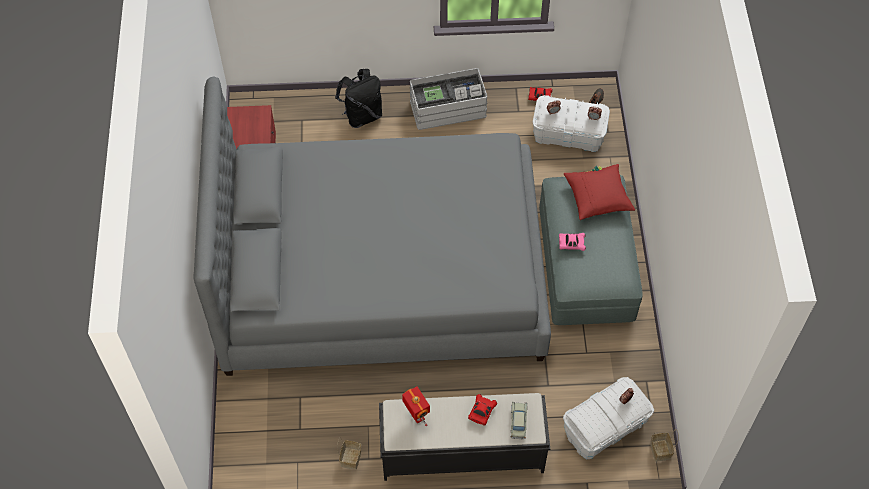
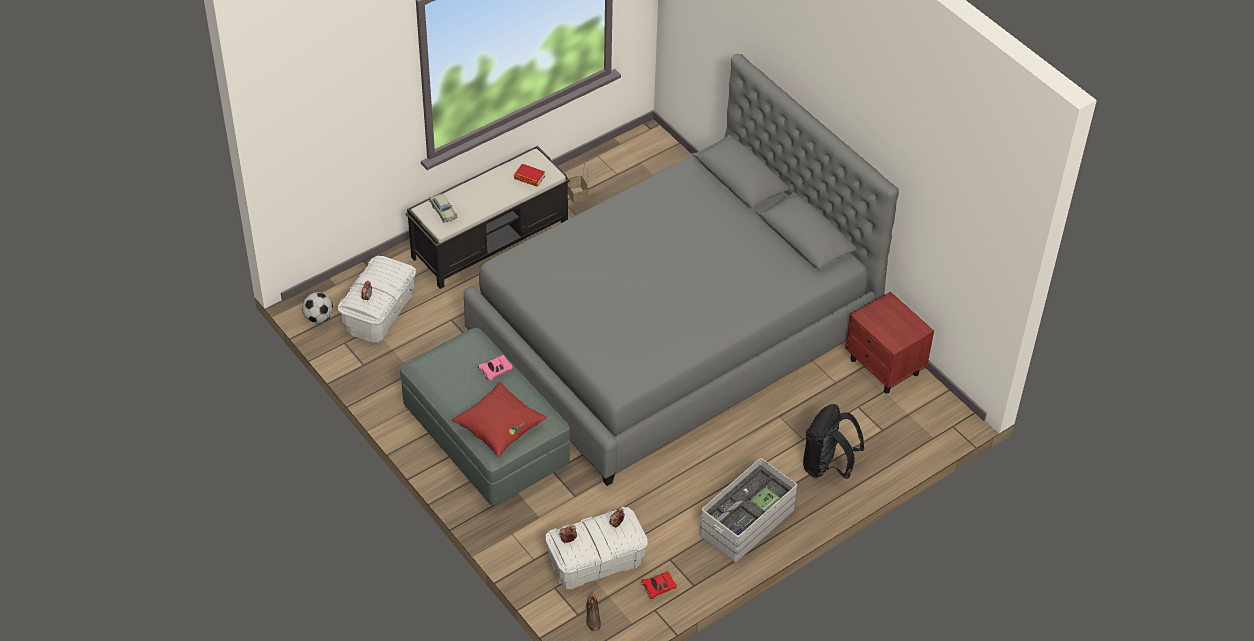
camera: 145 degrees right, 10 degrees down
toy robot [402,387,430,426] -> book [514,164,545,187]
red toy car [468,394,497,426] -> none
basket [650,429,679,462] -> football [302,292,333,323]

